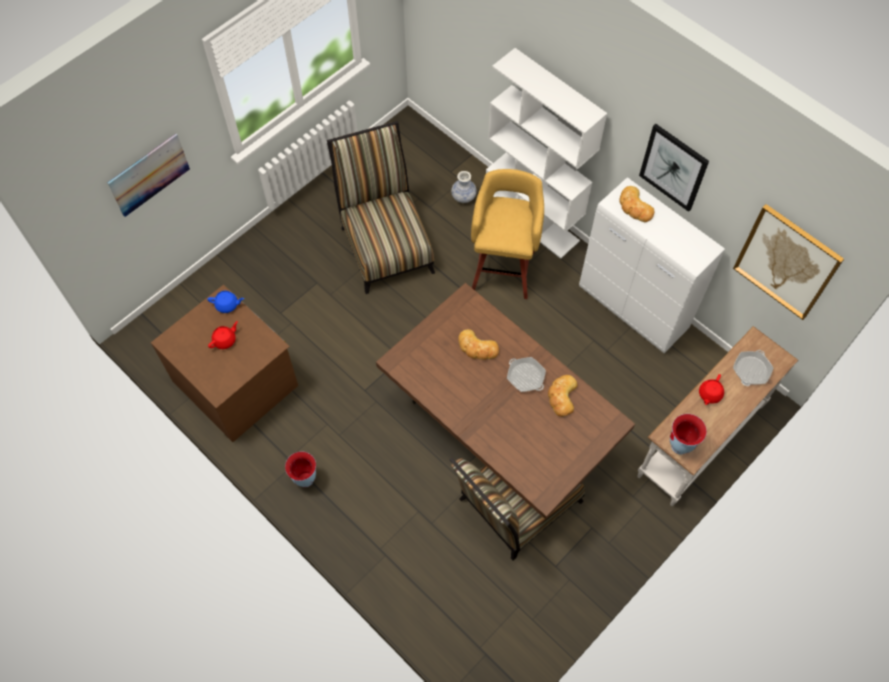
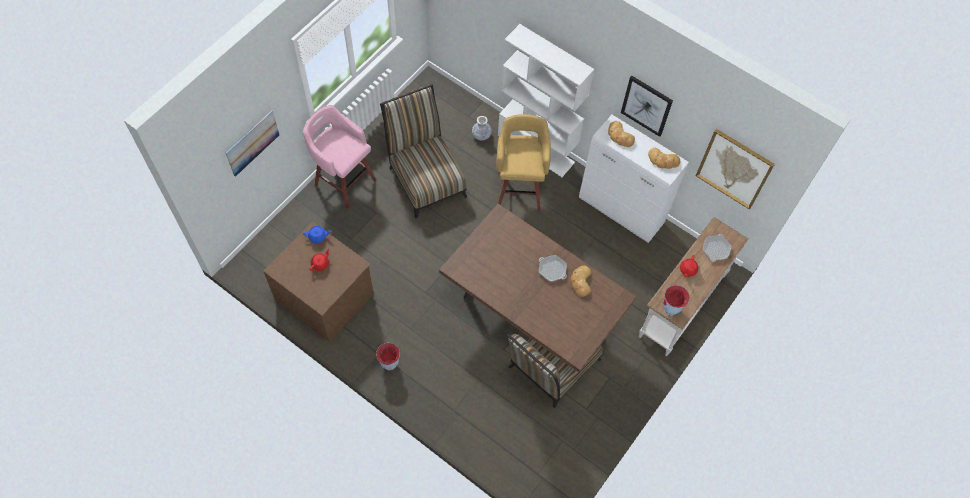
camera: 10 degrees left, 0 degrees up
bread [458,329,499,360] -> bread moved to [648,148,680,169]
none -> pink stool [303,105,376,209]

